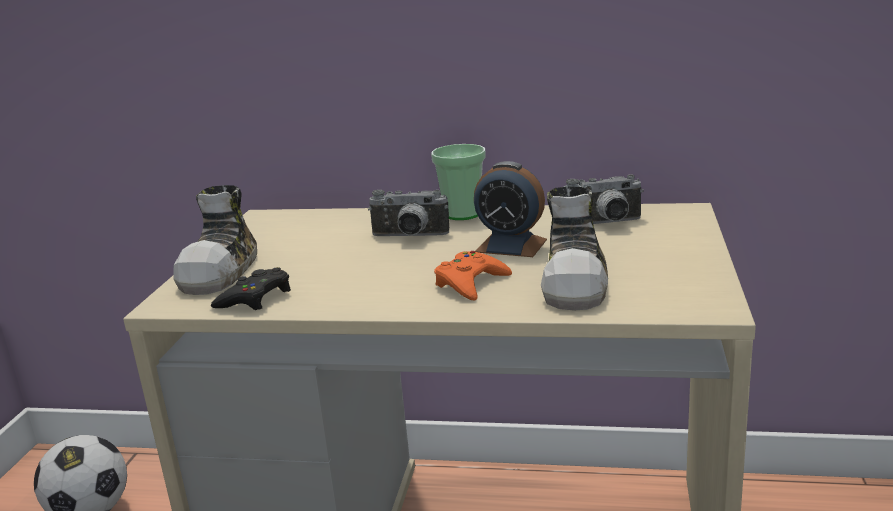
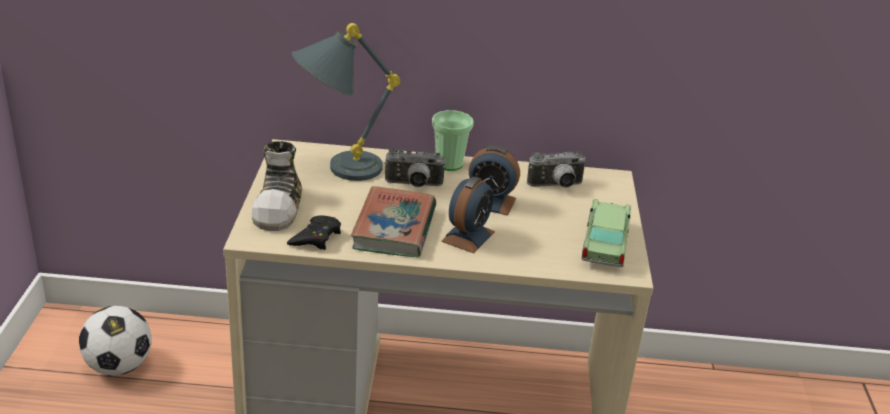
camera: 10 degrees left, 10 degrees up
orange game controller [434,251,512,300] -> alarm clock [441,177,495,253]
shoe [541,186,608,311] -> none
none -> grey table lamp [292,23,401,181]
none -> book [351,186,436,257]
none -> toy car [581,199,631,267]

